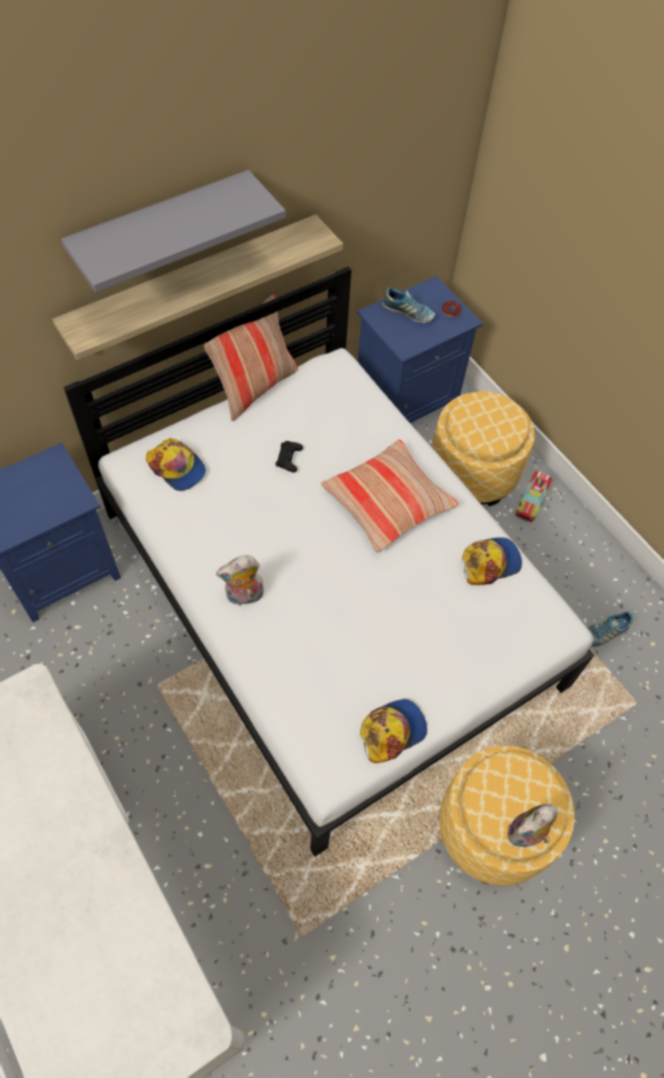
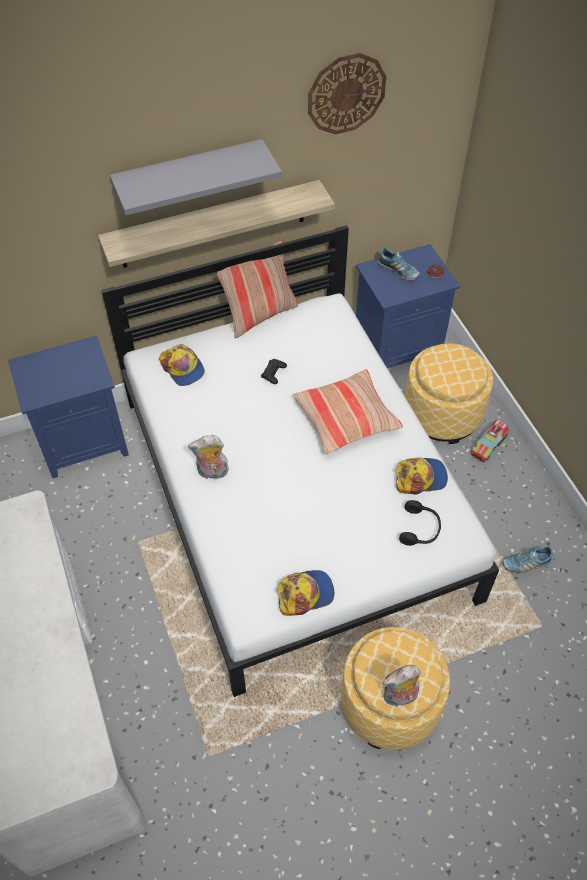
camera: 15 degrees right, 5 degrees down
none -> wall clock [308,53,387,134]
none -> black headphones [399,500,441,546]

